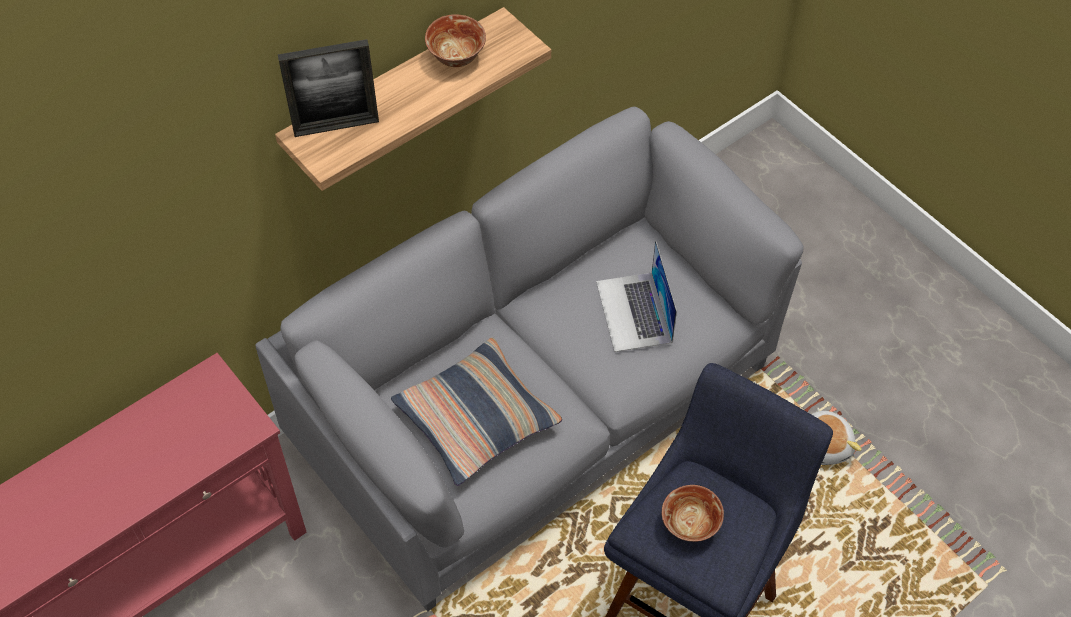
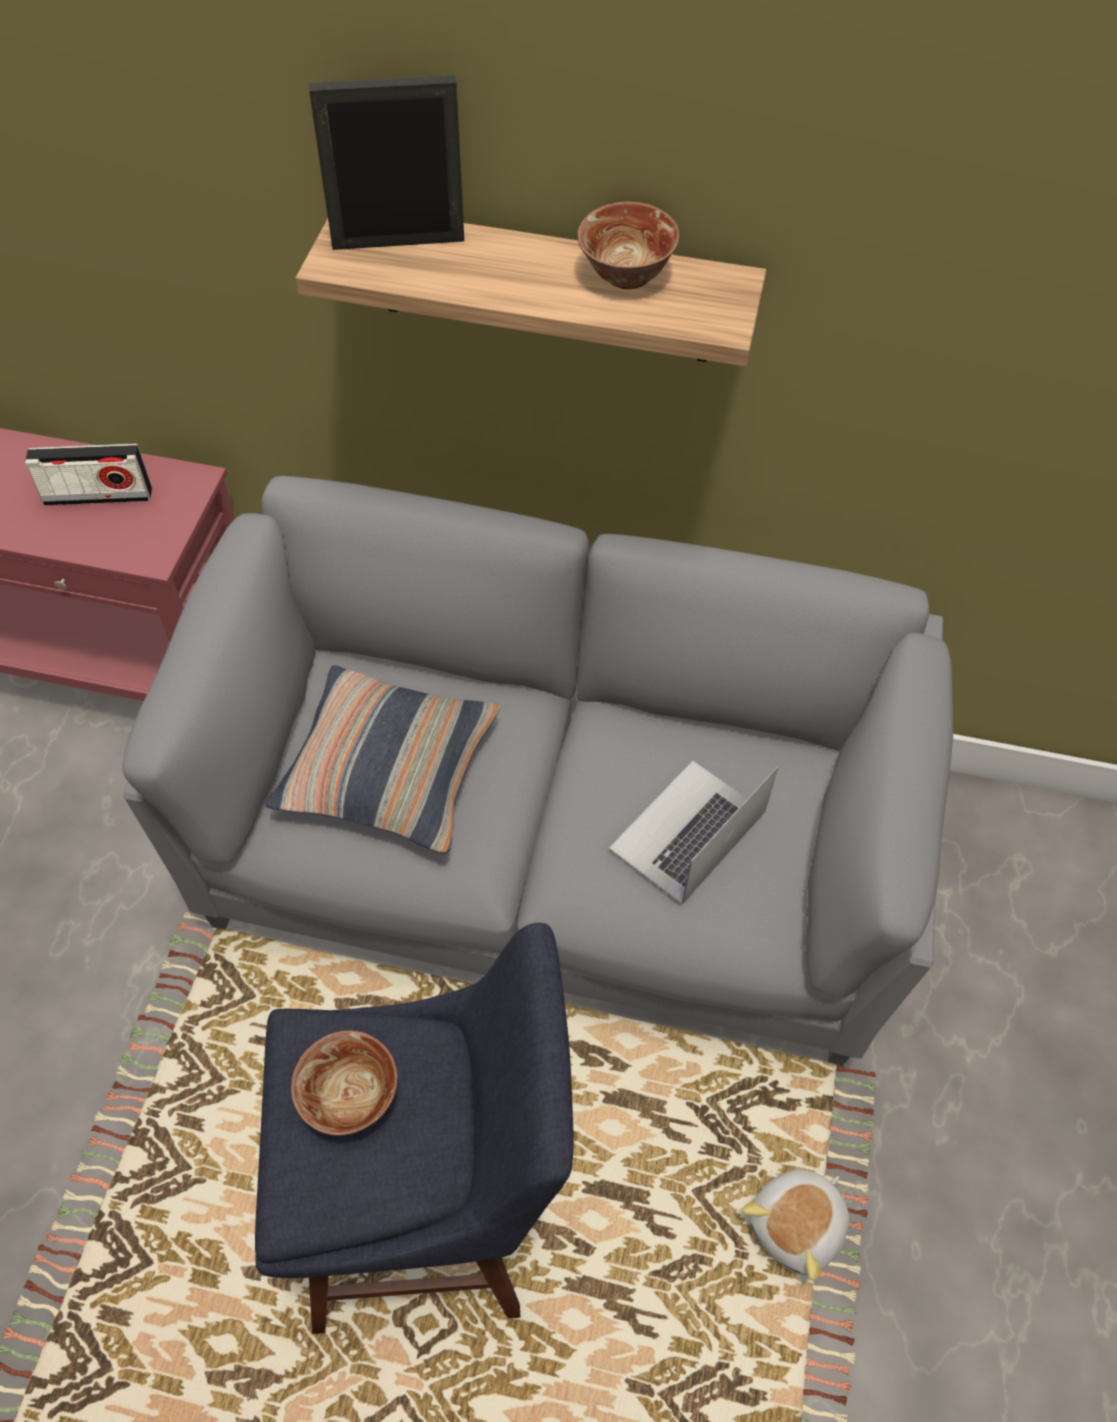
camera: 50 degrees right, 0 degrees up
picture frame [278,39,379,137] -> picture frame turned 135 degrees clockwise [309,75,464,250]
none -> radio [25,444,152,506]

